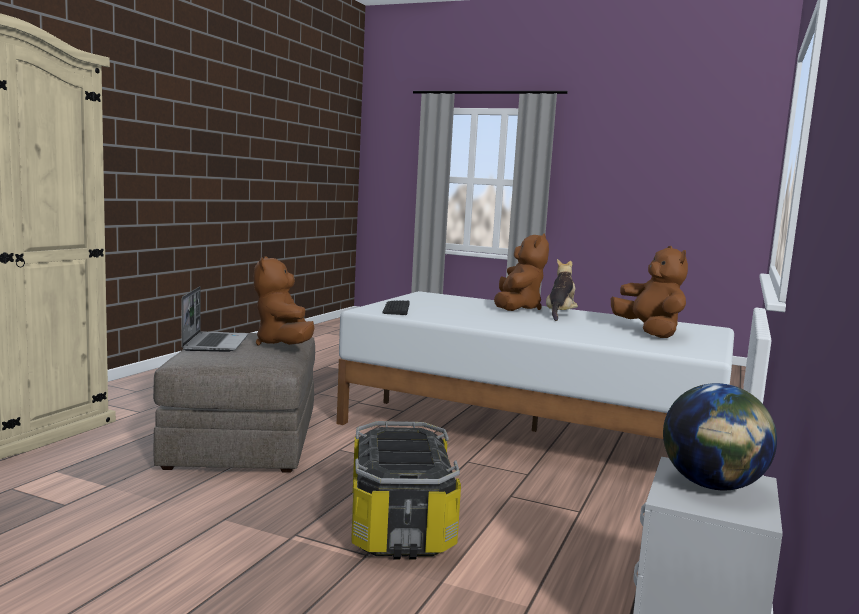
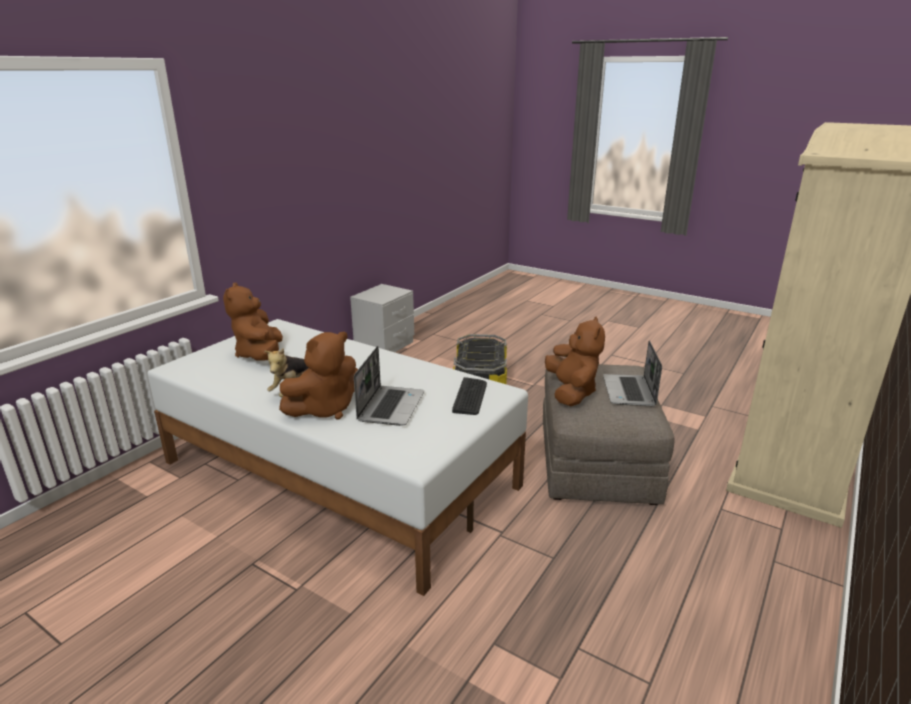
camera: 170 degrees left, 15 degrees up
brown plush toy [494,234,549,311] -> brown plush toy turned 150 degrees counterclockwise [279,332,358,420]
globe [663,383,777,490] -> none
none -> laptop [354,346,424,426]

